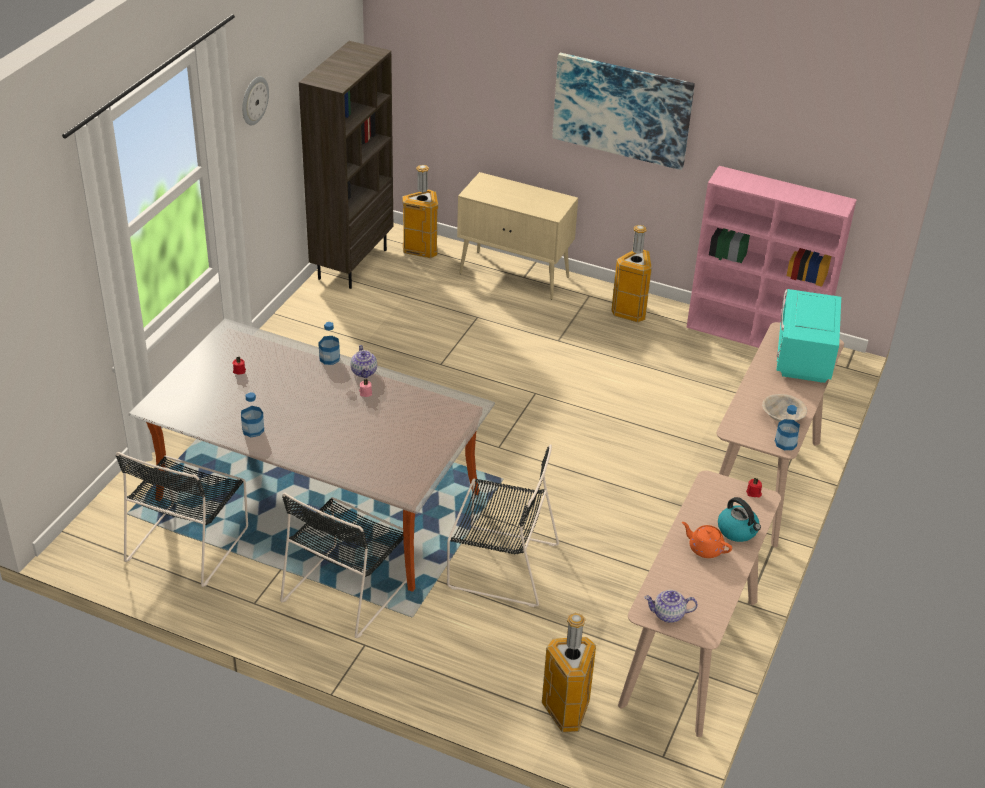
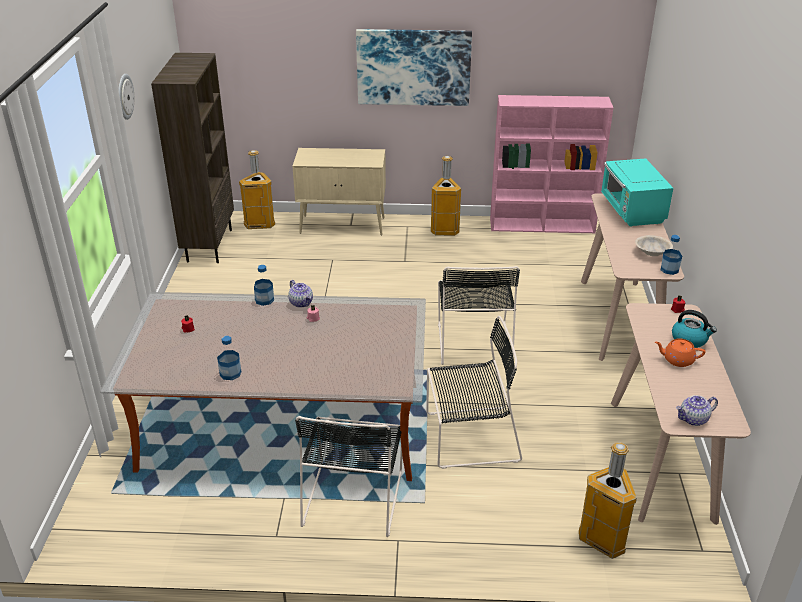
camera: 20 degrees left, 5 degrees down
black chair [116,452,248,587] -> black chair moved to [438,266,520,365]

